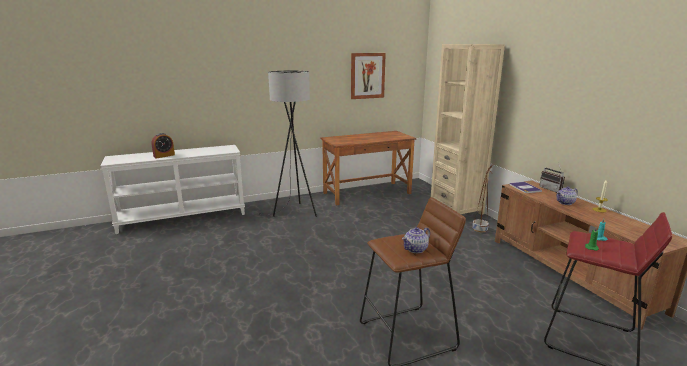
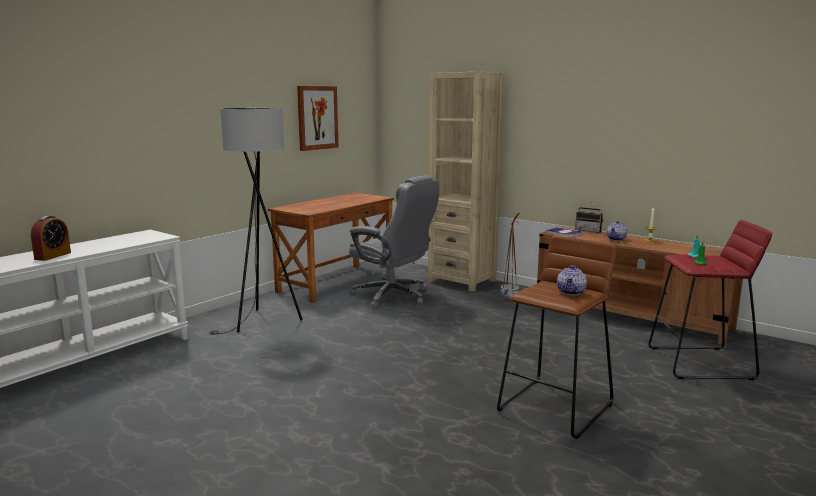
camera: 30 degrees left, 5 degrees down
none -> grey office chair [349,175,439,308]

